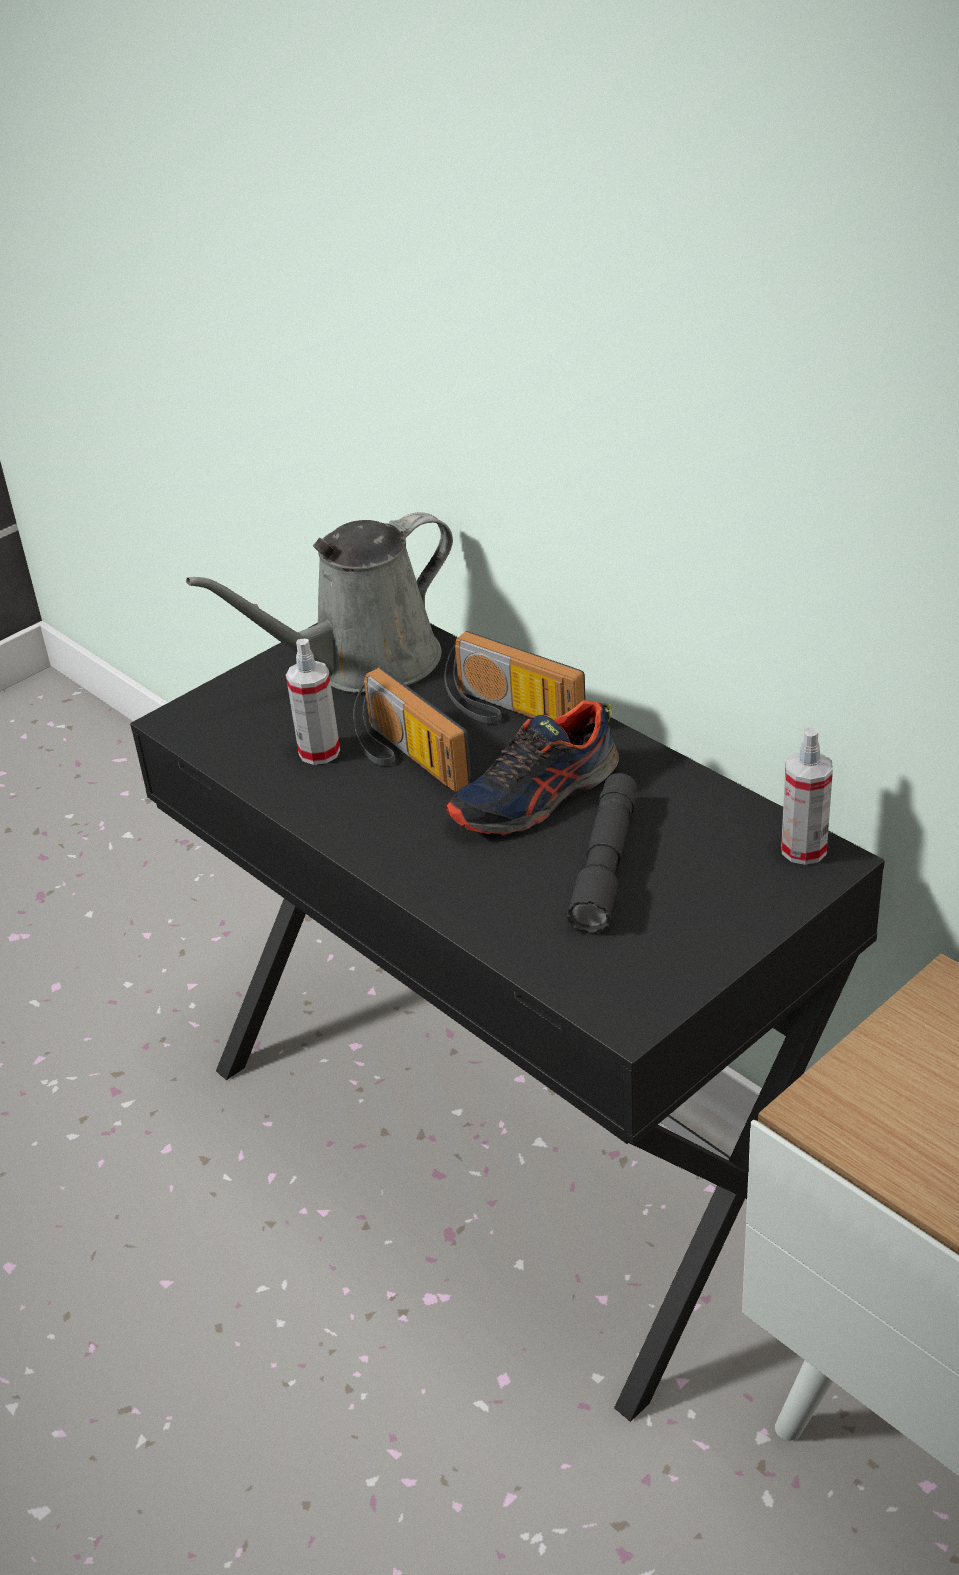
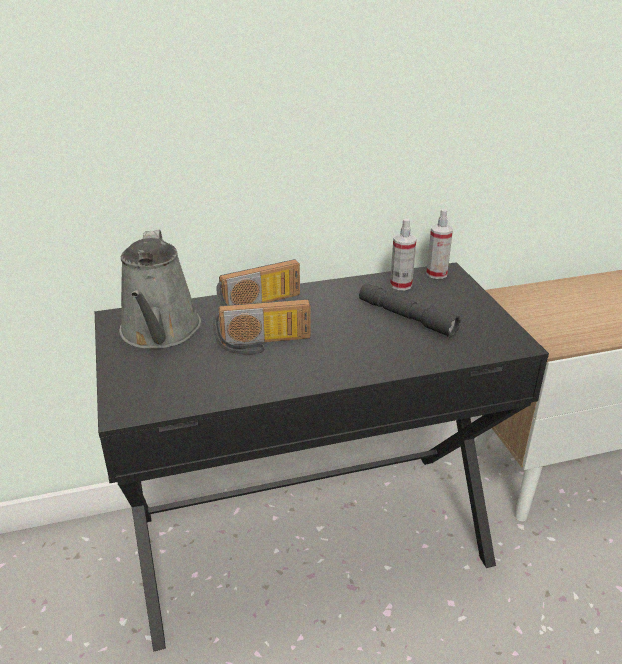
camera: 65 degrees left, 5 degrees down
spray bottle [286,639,340,765] -> spray bottle moved to [390,218,417,290]
shoe [445,700,619,835] -> none

